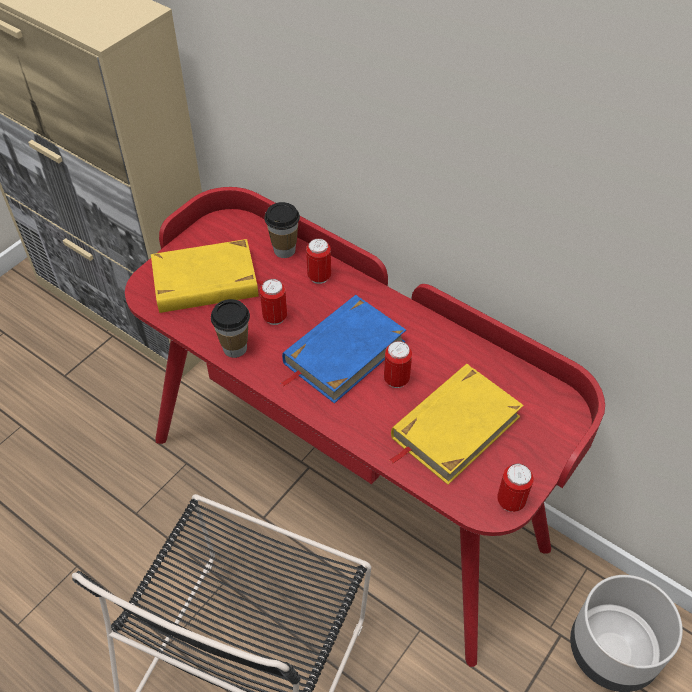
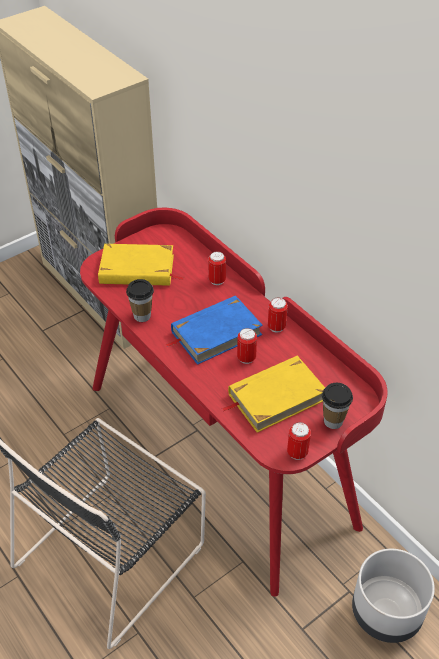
camera: 15 degrees right, 5 degrees down
can [260,279,287,325] -> can moved to [268,298,288,332]
cup [264,202,300,258] -> cup moved to [322,383,353,429]

